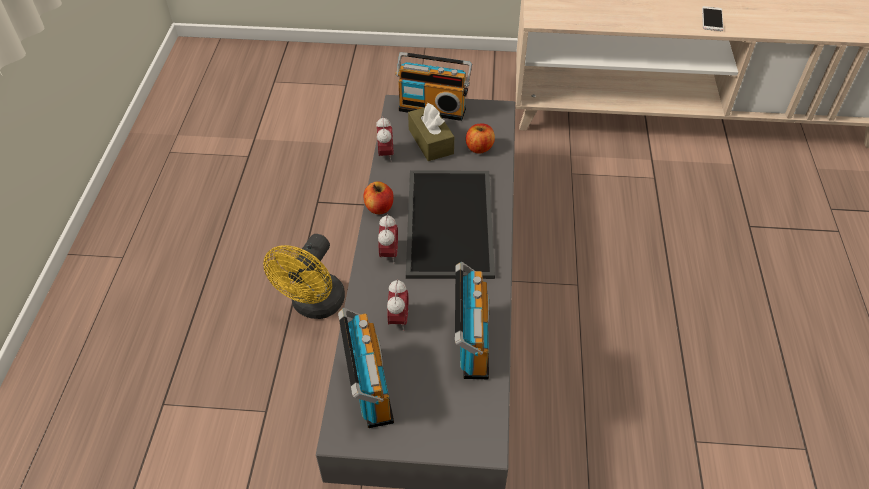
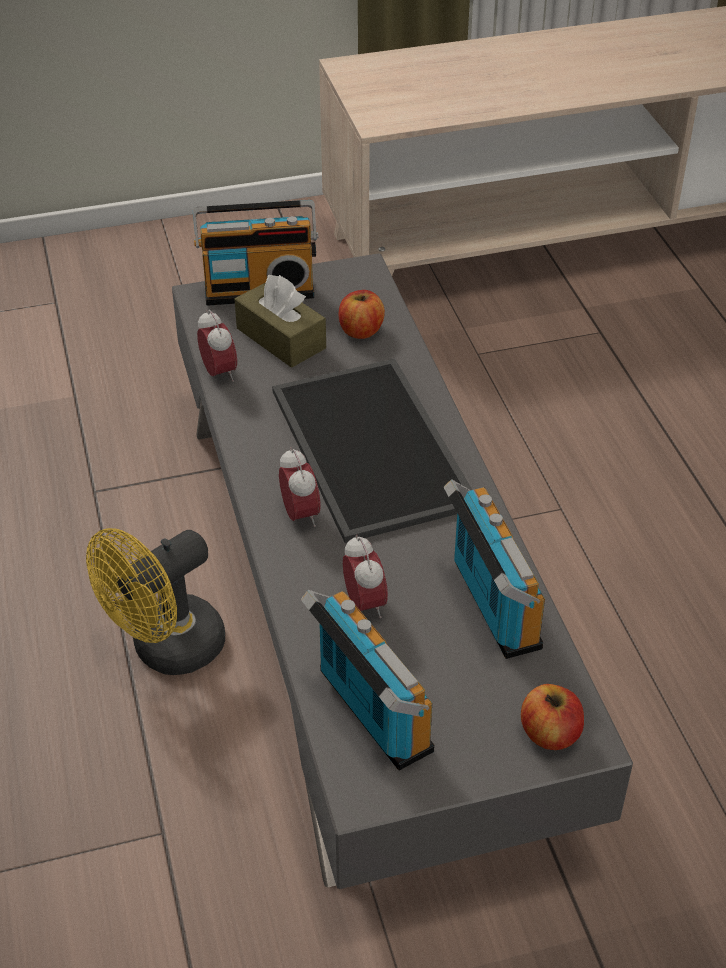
camera: 20 degrees left, 5 degrees down
yellow fan [263,234,345,319] -> yellow fan turned 45 degrees clockwise [86,528,225,675]
apple [364,182,393,214] -> apple moved to [521,684,584,750]
phone [702,6,724,31] -> none

